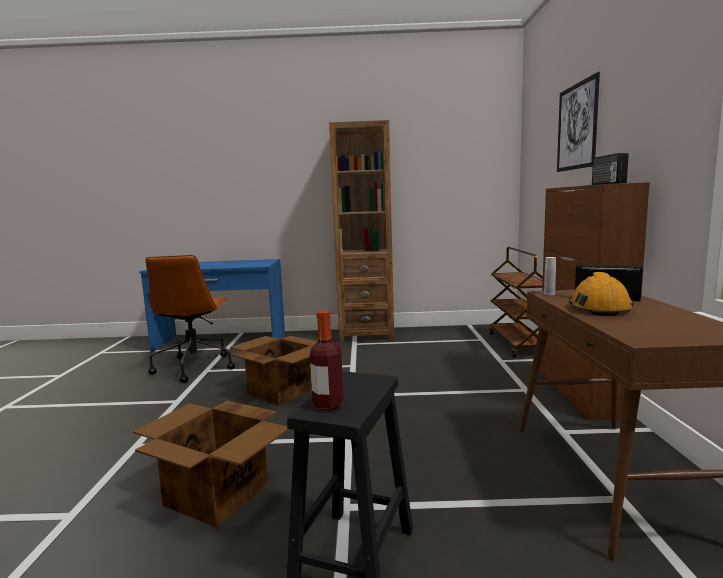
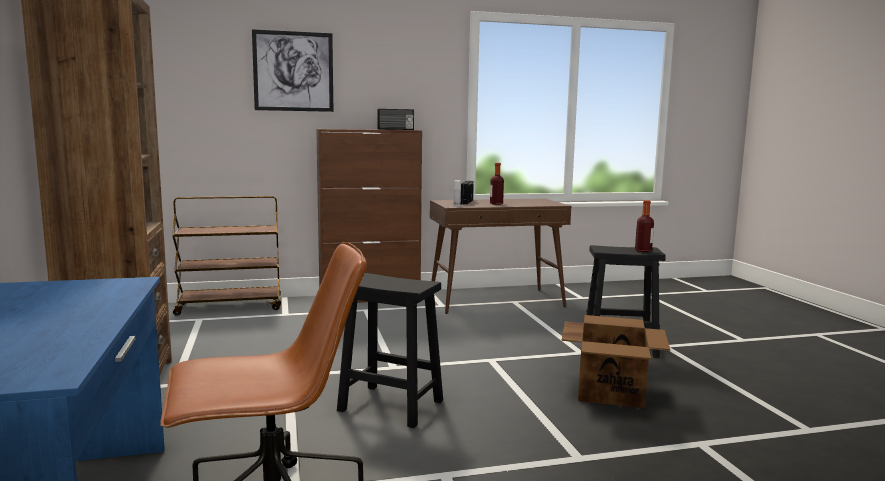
camera: 105 degrees left, 0 degrees up
cardboard box [231,336,318,406] -> black stool [337,273,443,428]
orange hard hat [569,272,633,316] -> bottle [490,163,504,205]

